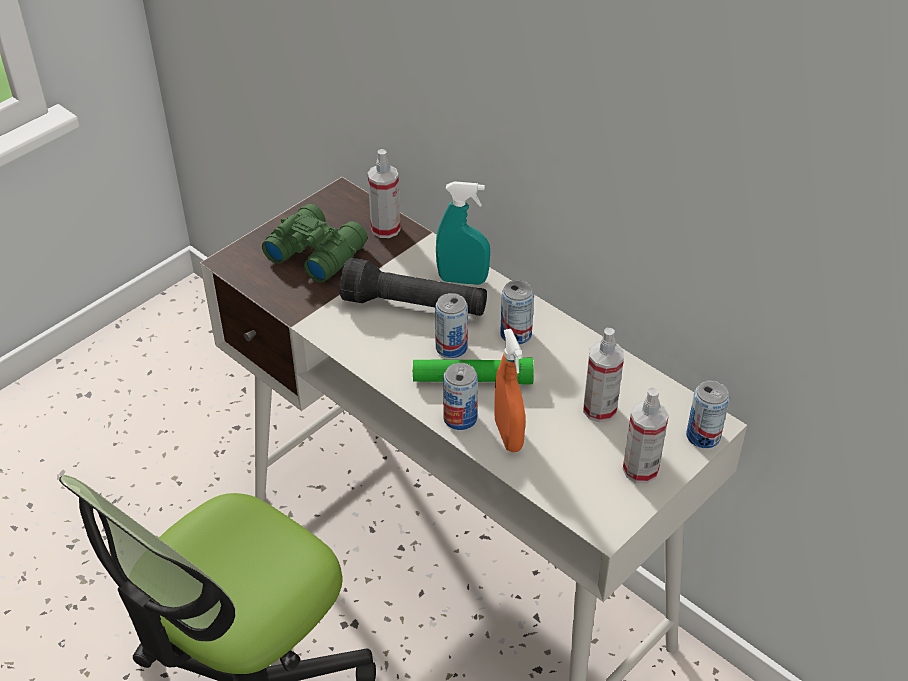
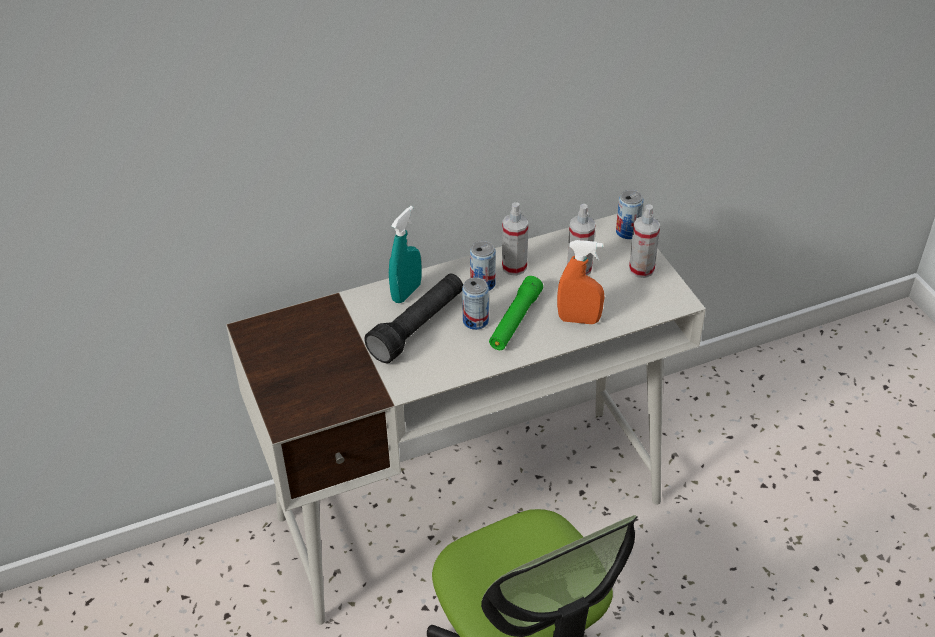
camera: 65 degrees left, 0 degrees up
green binoculars [262,204,368,283] -> none
spray bottle [368,149,401,238] -> spray bottle moved to [502,202,528,276]
can [443,363,478,430] -> none

